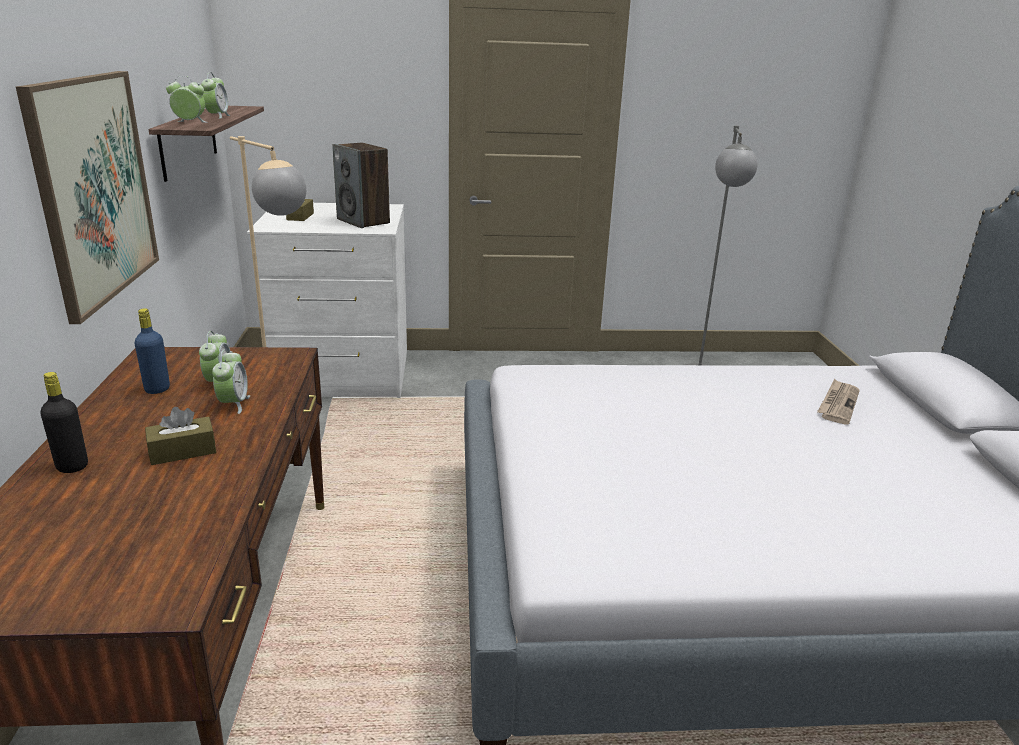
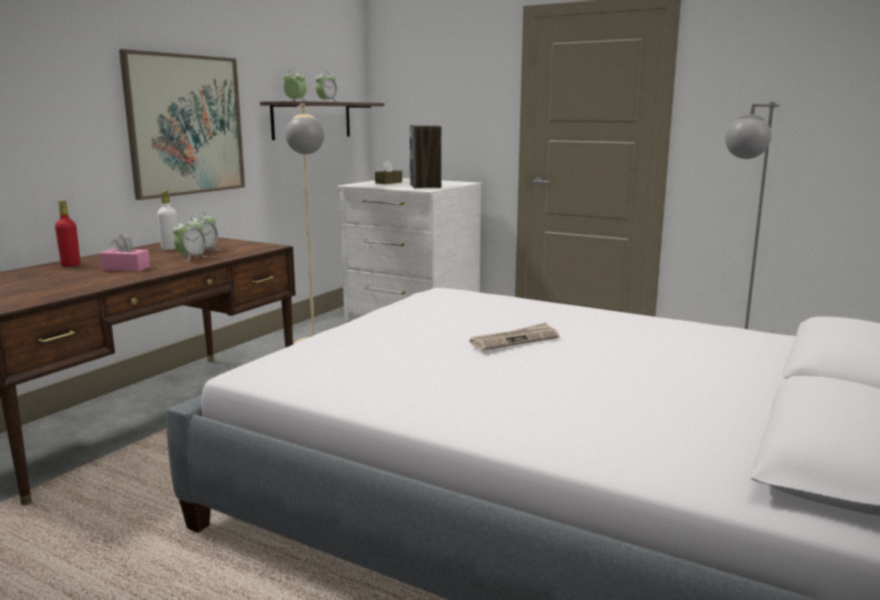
camera: 35 degrees right, 10 degrees down
black bottle [40,372,88,473] -> red bottle [55,201,80,267]
blue bottle [134,308,170,394] -> white bottle [157,191,178,250]
brown tissue box [145,407,216,465] -> pink tissue box [100,235,150,271]
newspaper [817,379,860,425] -> newspaper moved to [470,323,559,351]

